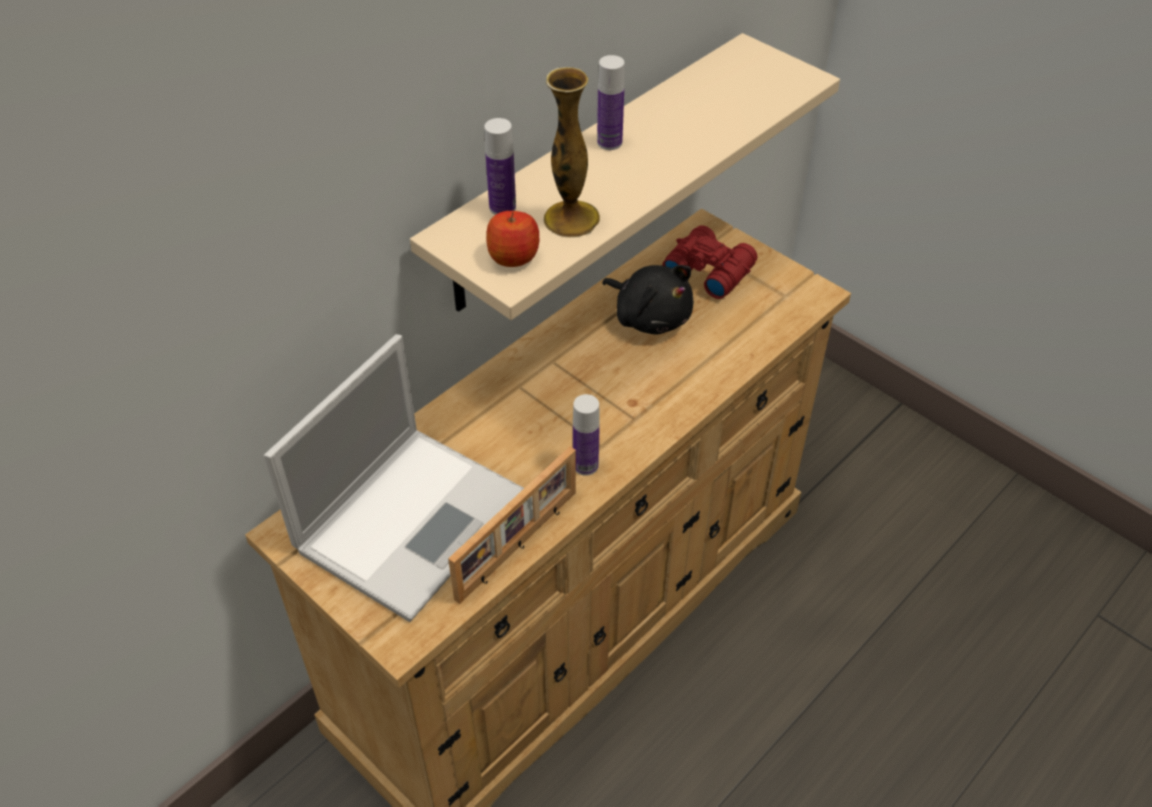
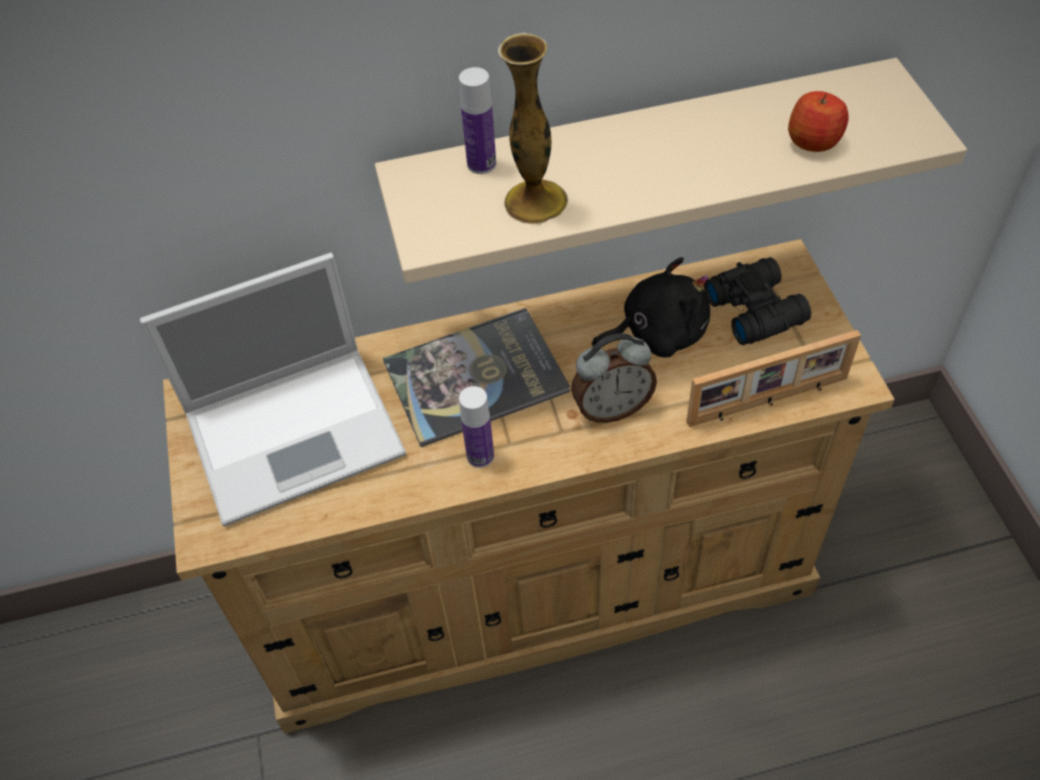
camera: 35 degrees right, 5 degrees up
picture frame [448,447,576,604] -> picture frame moved to [686,330,861,427]
apple [486,211,540,267] -> apple moved to [788,91,849,152]
bottle [597,55,625,150] -> none
black plush toy [602,265,694,335] -> black plush toy turned 90 degrees counterclockwise [592,257,710,358]
red binoculars [662,225,757,299] -> black binoculars [704,257,811,345]
none -> book [383,308,570,447]
none -> alarm clock [571,333,657,423]

